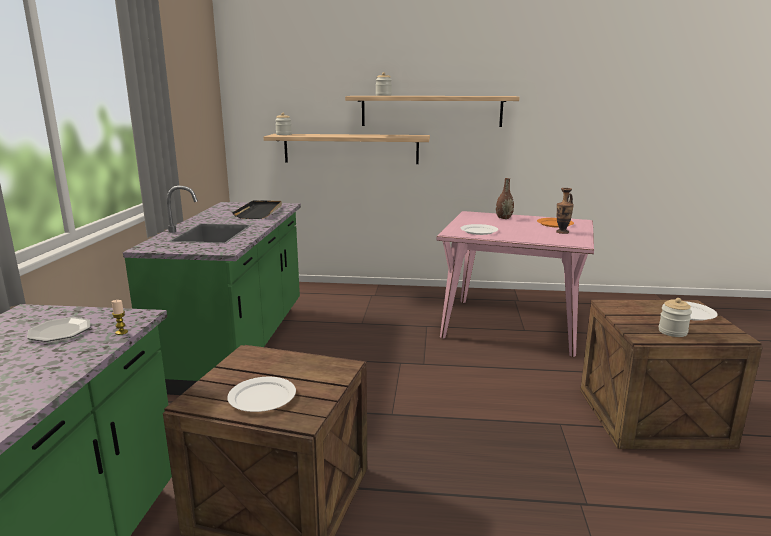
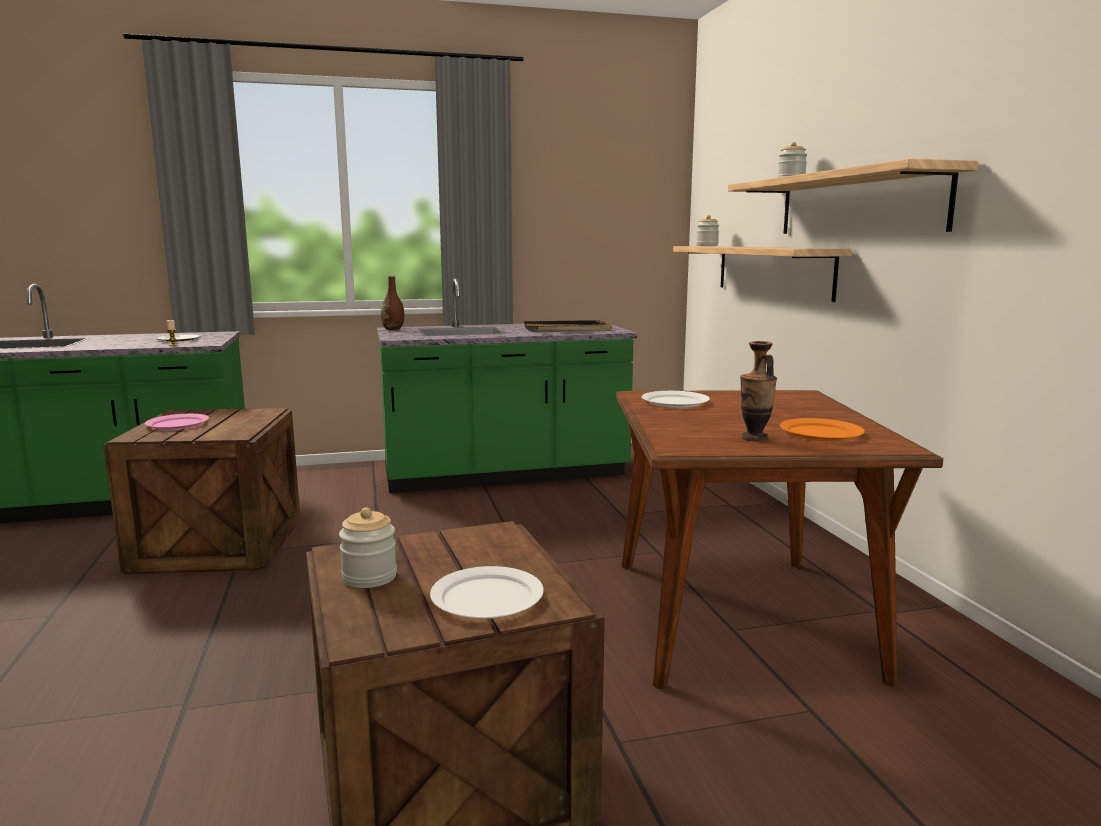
camera: 70 degrees right, 5 degrees down
white plate [227,377,296,412] -> pink plate [145,414,209,430]
pink dining table [436,211,594,357] -> brown dining table [616,390,943,689]
brown vase [496,178,514,219] -> brown vase moved to [381,276,404,330]

